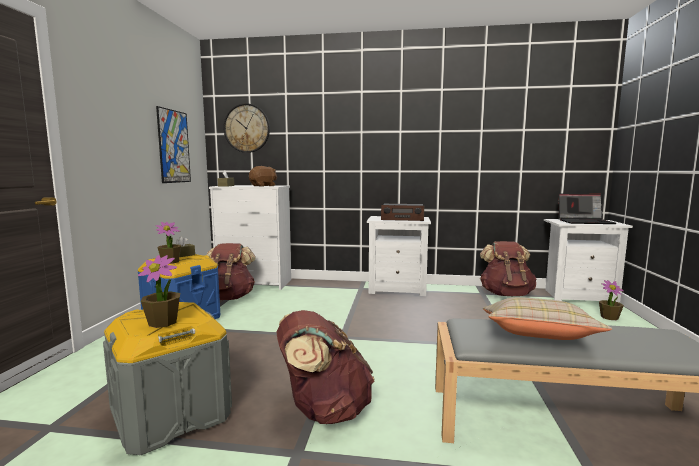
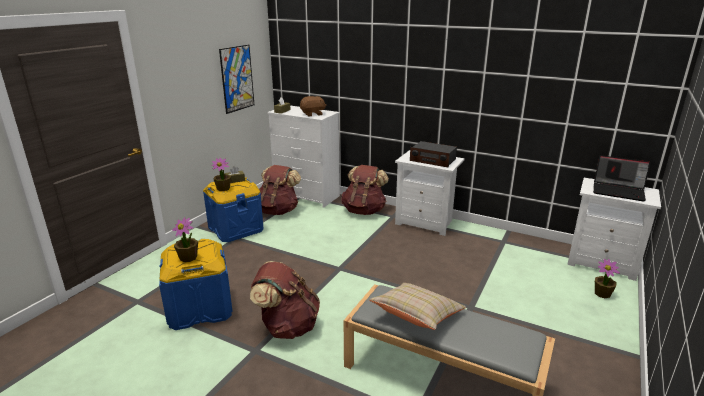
camera: 20 degrees right, 15 degrees up
grey storage box [103,302,232,455] -> blue storage box [159,239,232,330]
wall clock [223,103,270,153] -> none
brown backpack [480,241,536,296] -> brown backpack moved to [341,165,389,215]

